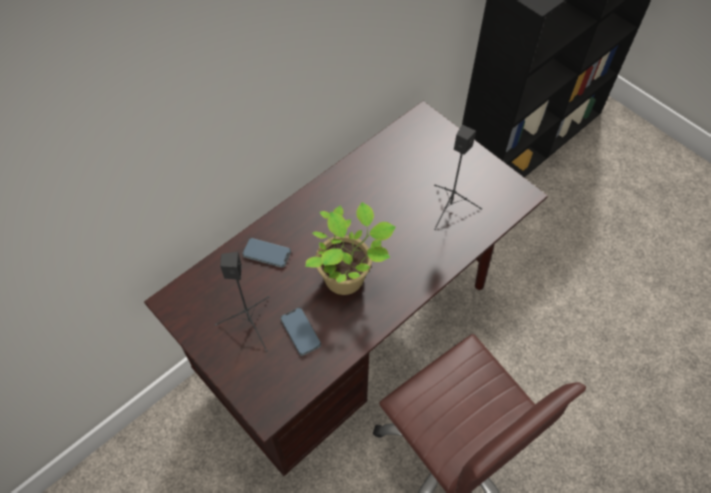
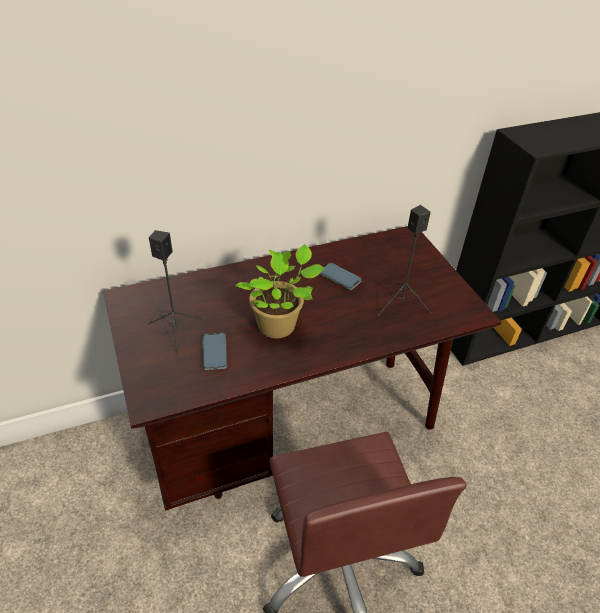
camera: 20 degrees right, 15 degrees down
phone [242,238,291,268] -> phone moved to [320,263,362,290]

